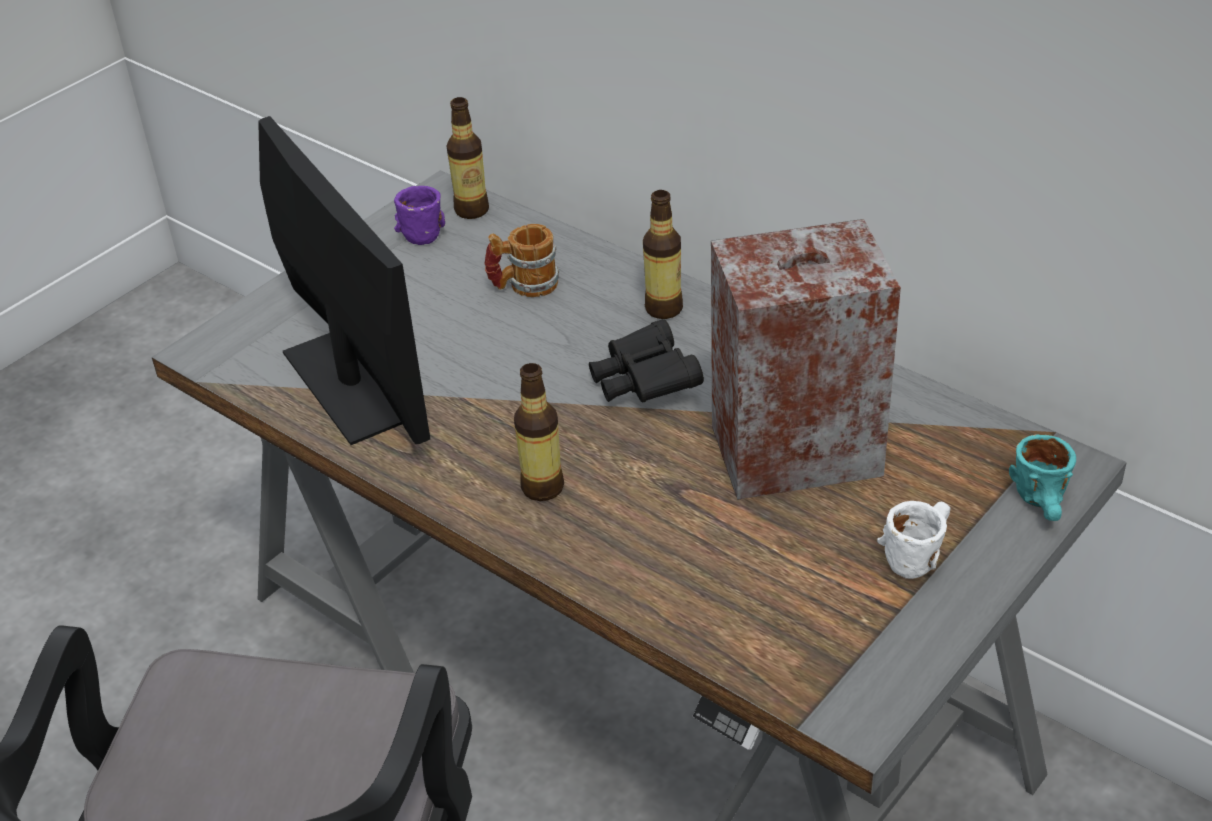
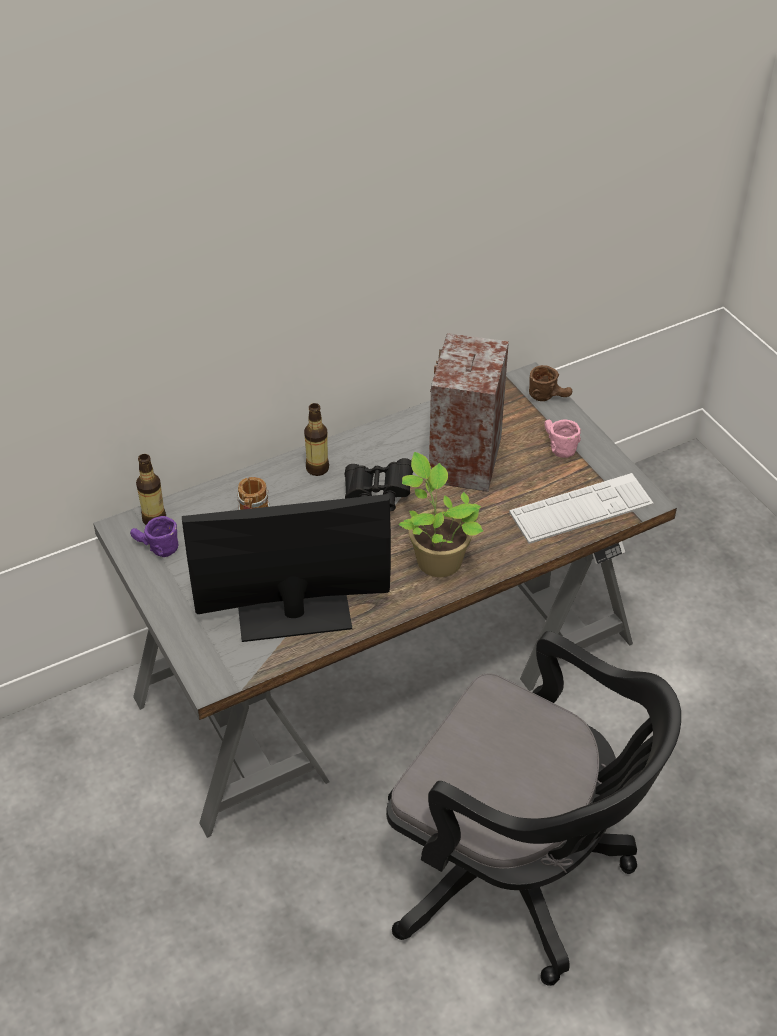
camera: 70 degrees left, 5 degrees up
bottle [514,363,564,501] -> potted plant [399,452,483,577]
white mug [877,501,951,579] -> pink mug [545,419,581,458]
turquoise mug [1009,434,1076,521] -> brown mug [529,365,572,401]
none -> keyboard [509,473,654,544]

